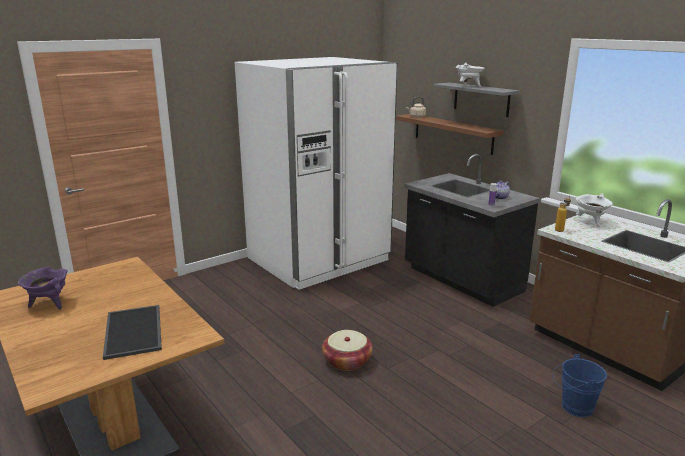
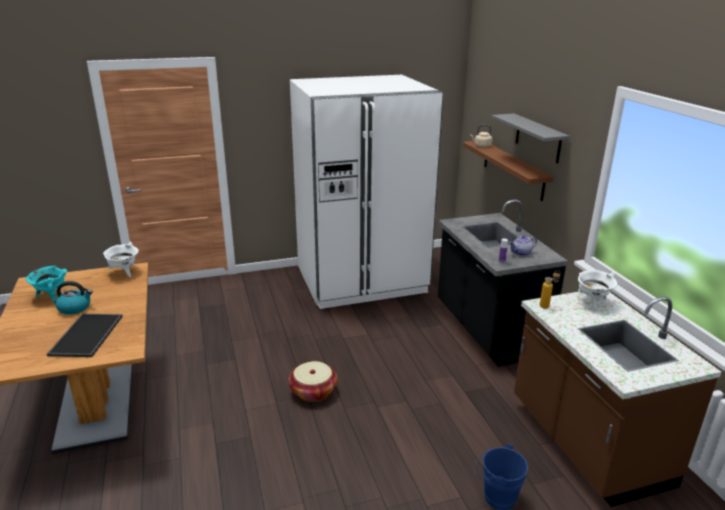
camera: 20 degrees right, 5 degrees up
purple cooking pot [18,267,68,310] -> turquoise cooking pot [26,266,67,303]
white cooking pot [456,63,485,87] -> white cooking pot moved to [103,241,139,277]
none -> kettle [55,281,93,315]

